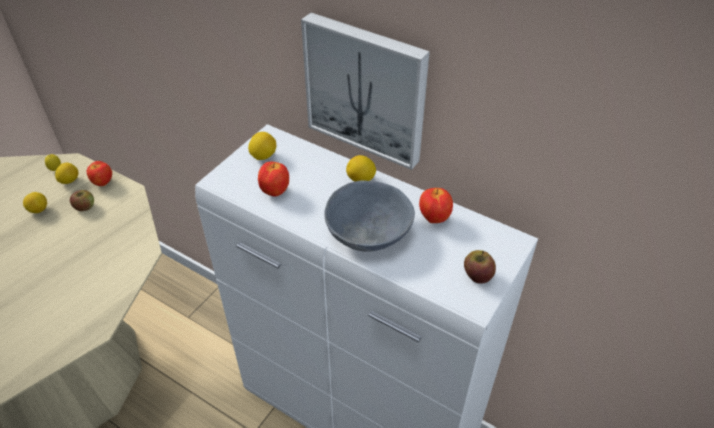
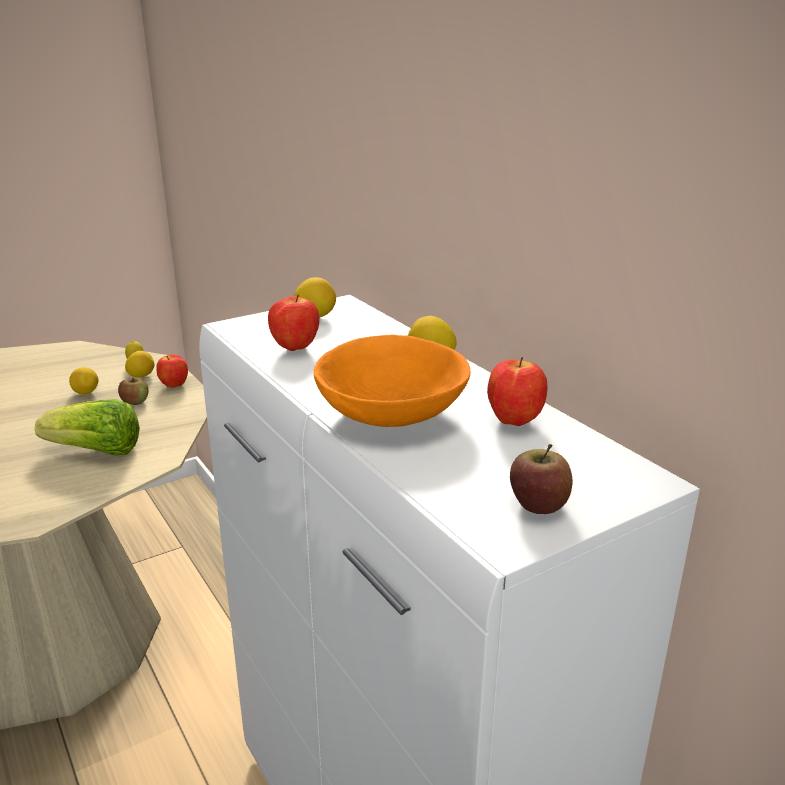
camera: 25 degrees right, 20 degrees down
picture [301,13,430,170] -> none
grey bowl [324,180,415,252] -> orange bowl [314,335,470,427]
none -> lettuce [34,399,140,455]

